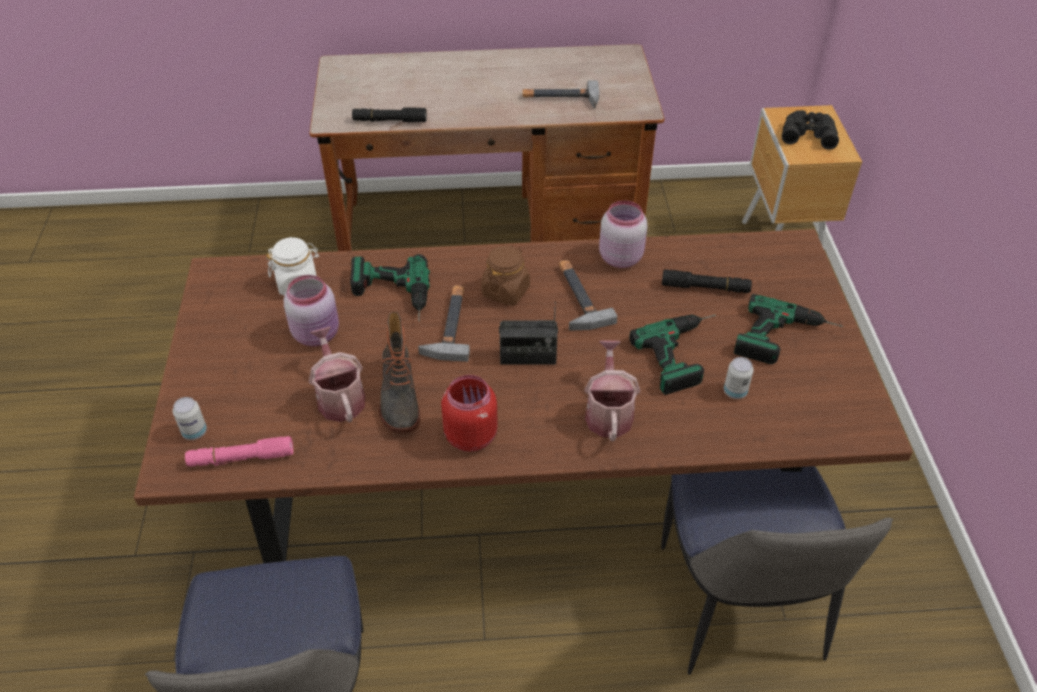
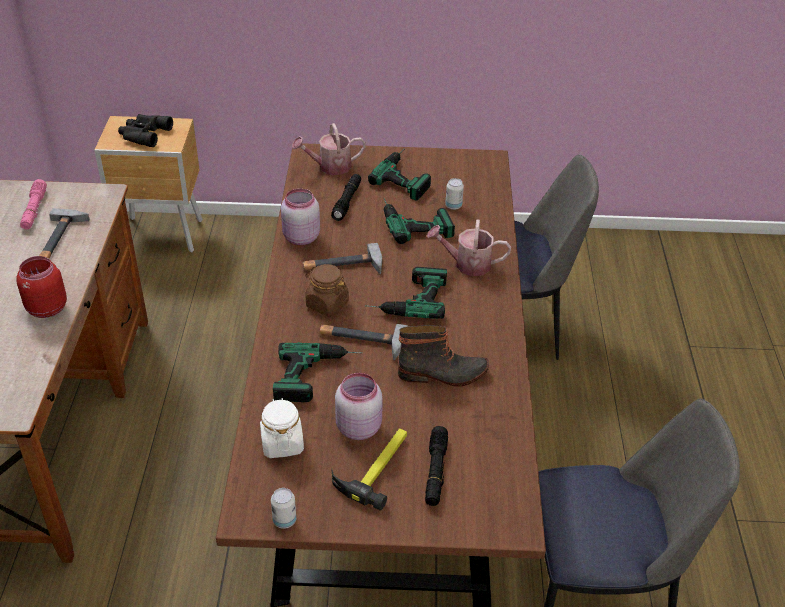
camera: 85 degrees left, 5 degrees down
can [173,397,207,440] -> can moved to [271,488,296,529]
pink flashlight [185,436,293,467] -> pink flashlight moved to [20,179,47,229]
watering can [309,327,365,423] -> watering can moved to [292,123,366,175]
black flashlight [352,107,427,123] -> black flashlight moved to [425,426,448,506]
red jar [441,375,498,452] -> red jar moved to [16,256,67,318]
radio [499,301,558,365] -> power drill [365,267,447,319]
none -> hammer [332,428,407,510]

